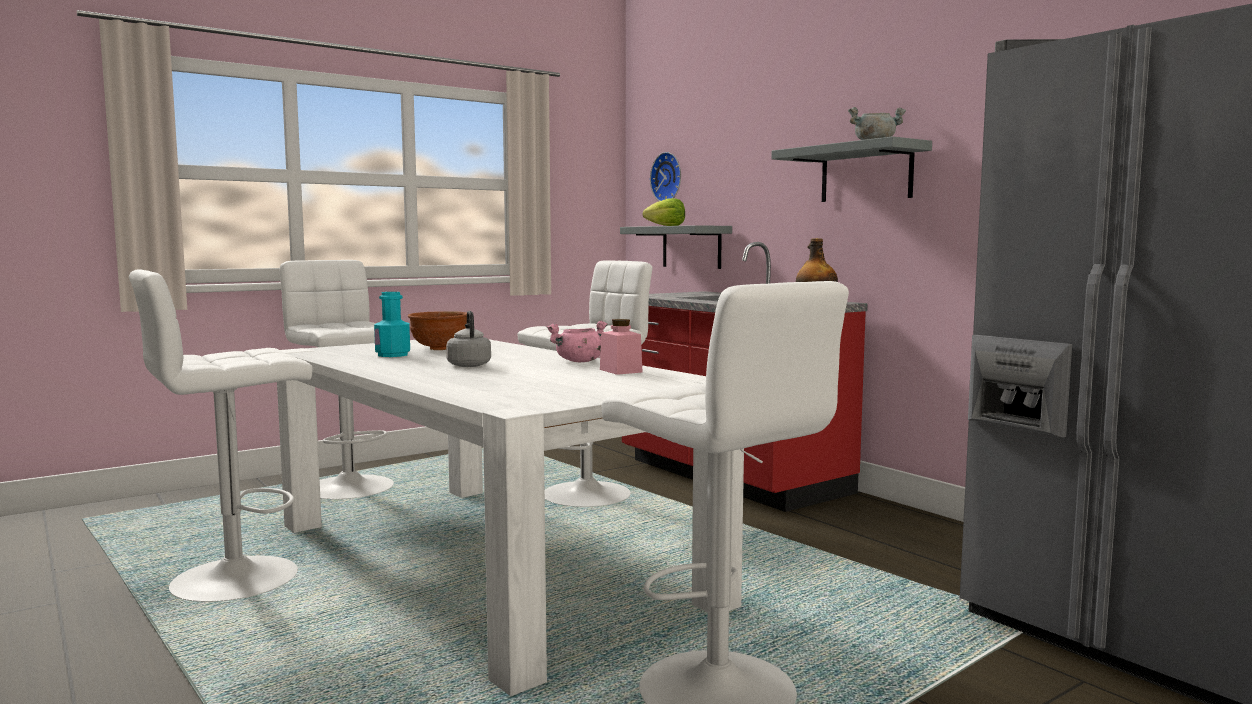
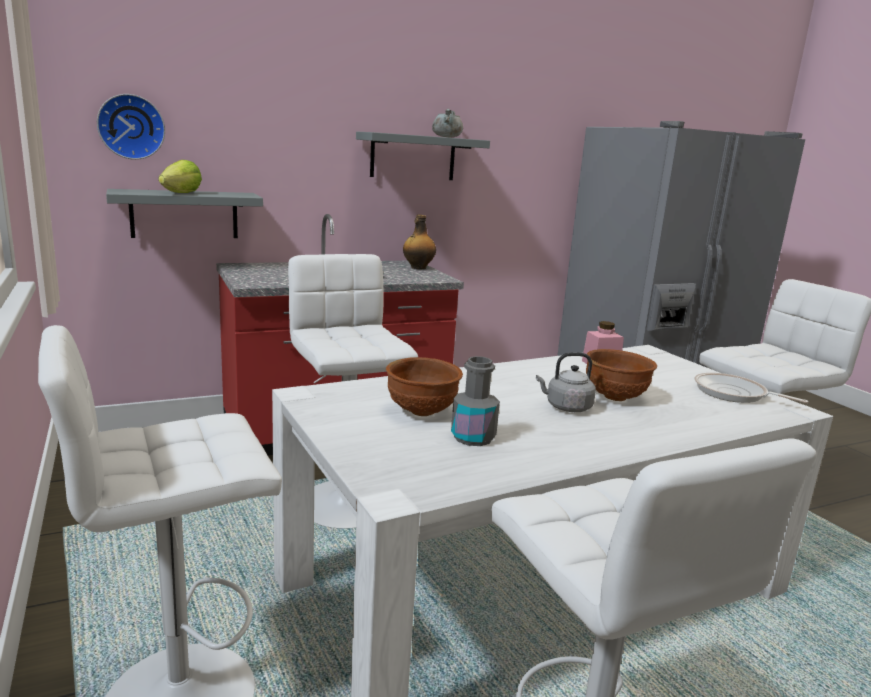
camera: 80 degrees left, 10 degrees up
turquoise bottle [374,292,410,357] -> grey bottle [451,356,500,446]
pink cooking pot [547,321,608,362] -> none
none -> brown bowl [586,349,657,401]
none -> frying pan [695,373,809,403]

